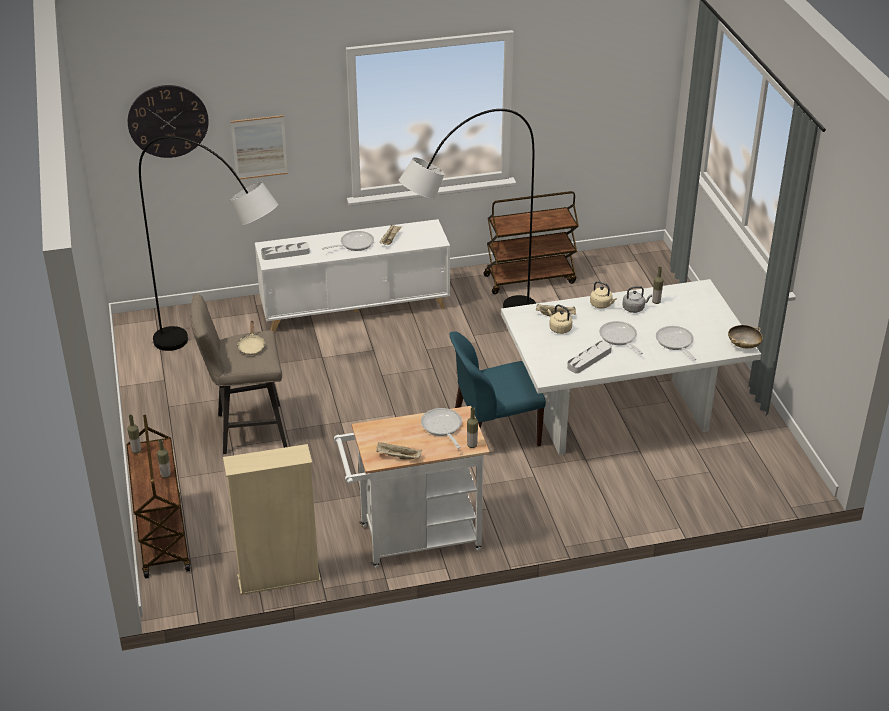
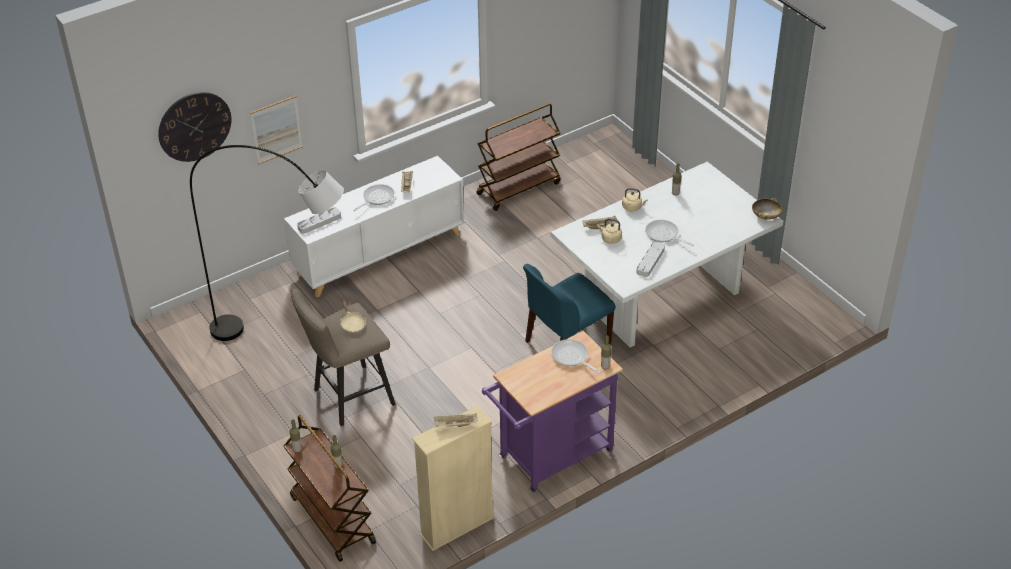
camera: 20 degrees left, 5 degrees up
white cart [334,406,490,568] -> purple cart [482,331,623,493]
beige tray [376,442,422,460] -> beige tray moved to [434,414,477,427]
grey floor lamp [399,109,536,308] -> none
grey kettle [622,286,652,313] -> none
frying pan [656,326,696,360] -> none

